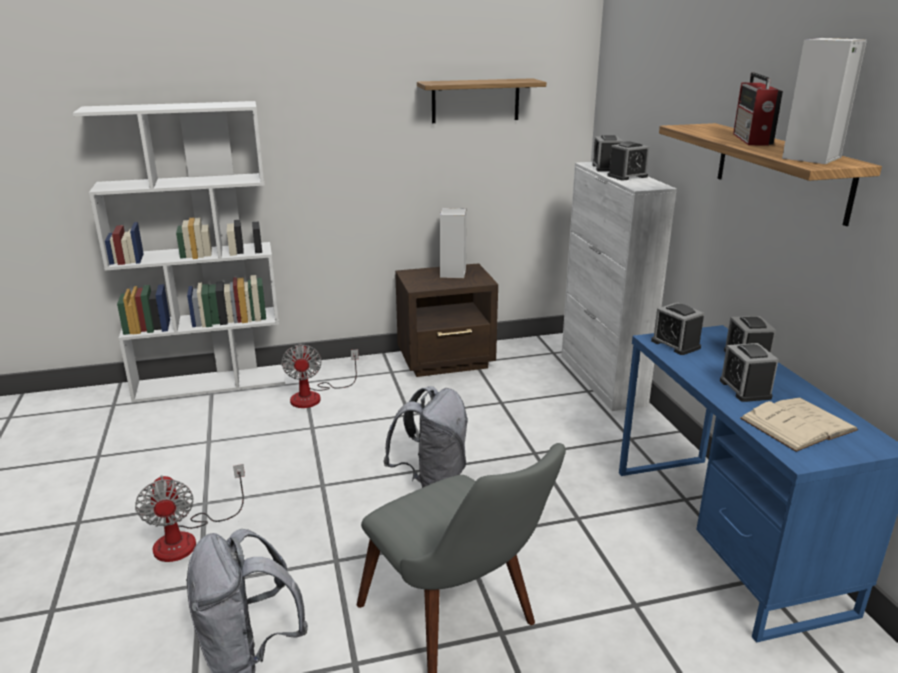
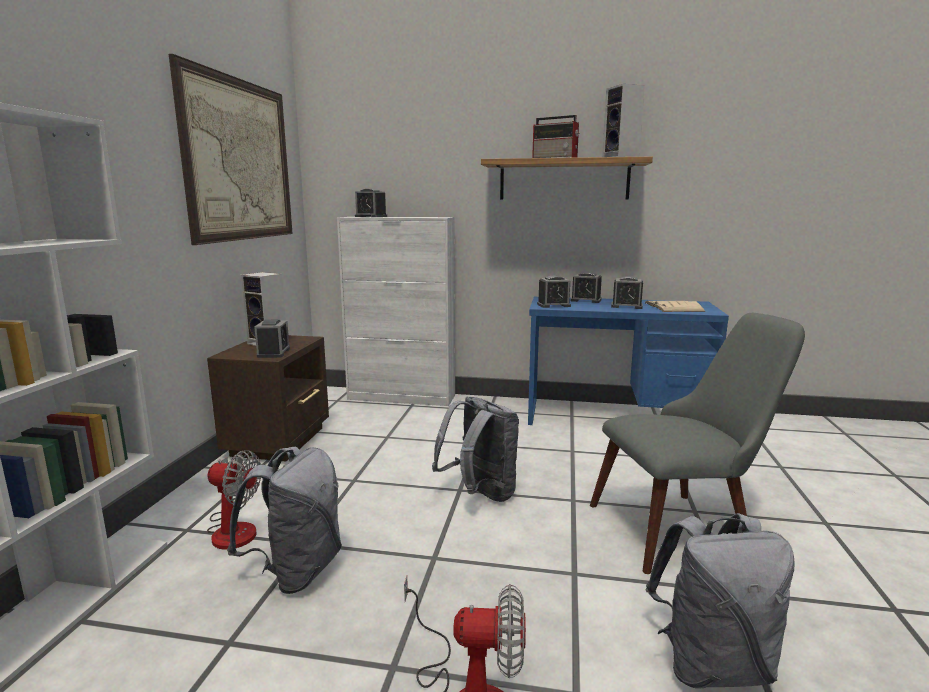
camera: 65 degrees left, 10 degrees down
shelf [417,78,546,123] -> picture [169,54,293,245]
alarm clock [607,141,650,181] -> alarm clock moved to [254,320,290,358]
none -> grey backpack [227,447,342,594]

